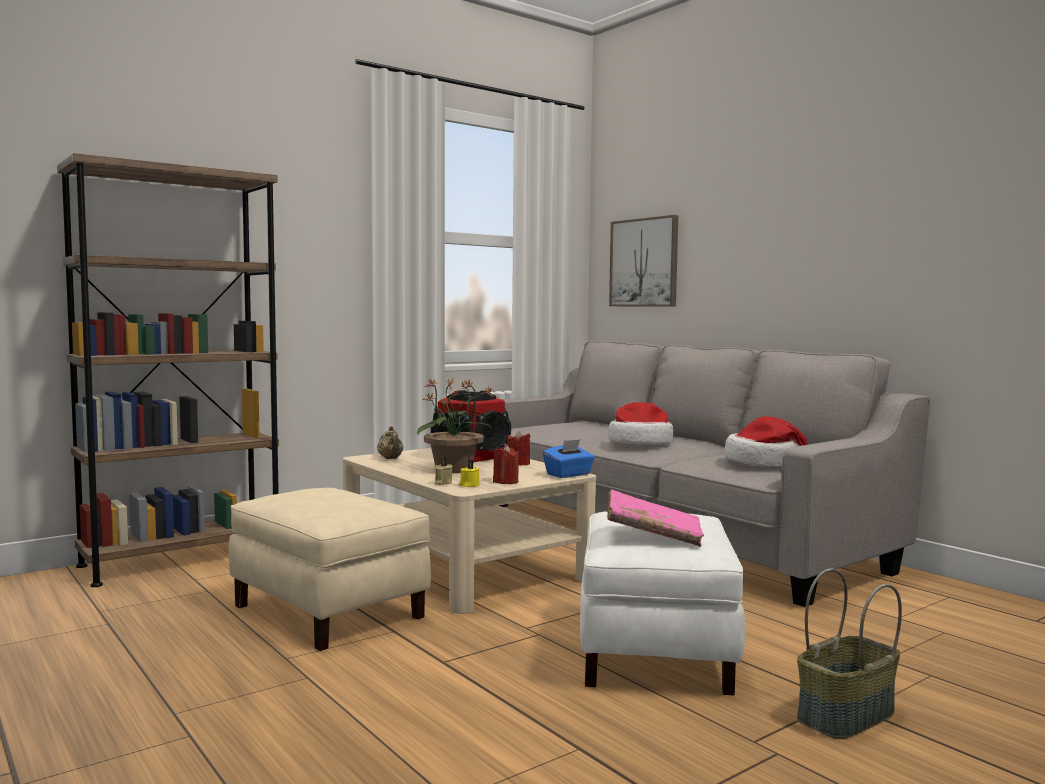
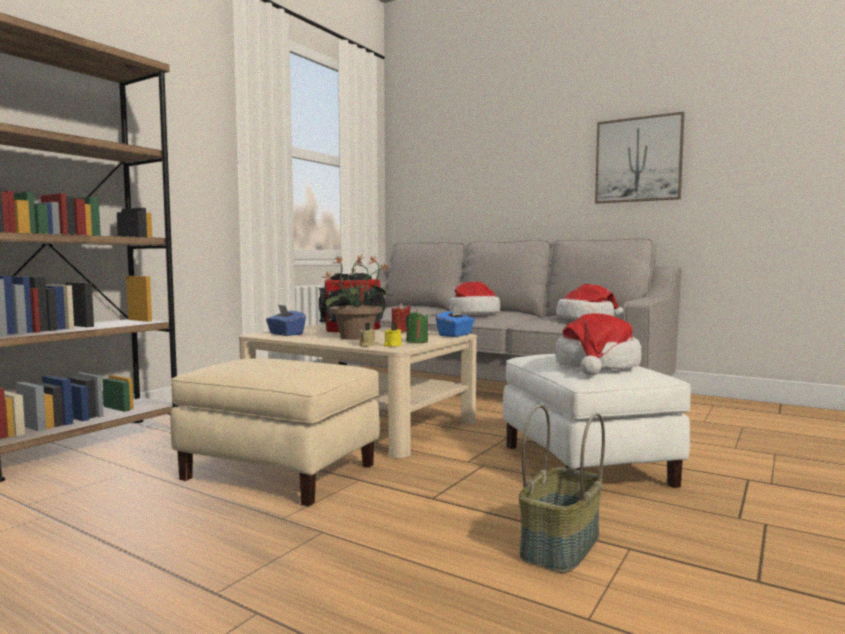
camera: 20 degrees left, 0 degrees up
beige teapot [377,426,403,459] -> blue tissue box [266,305,306,336]
red candle [493,445,520,484] -> green candle [406,309,429,343]
pink book [607,490,704,547] -> hat [555,313,641,376]
picture [609,215,678,307] -> picture moved to [595,112,685,203]
basket [797,568,902,739] -> basket moved to [519,405,605,573]

